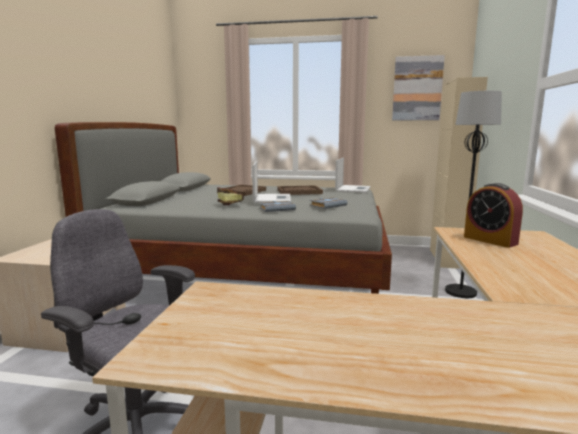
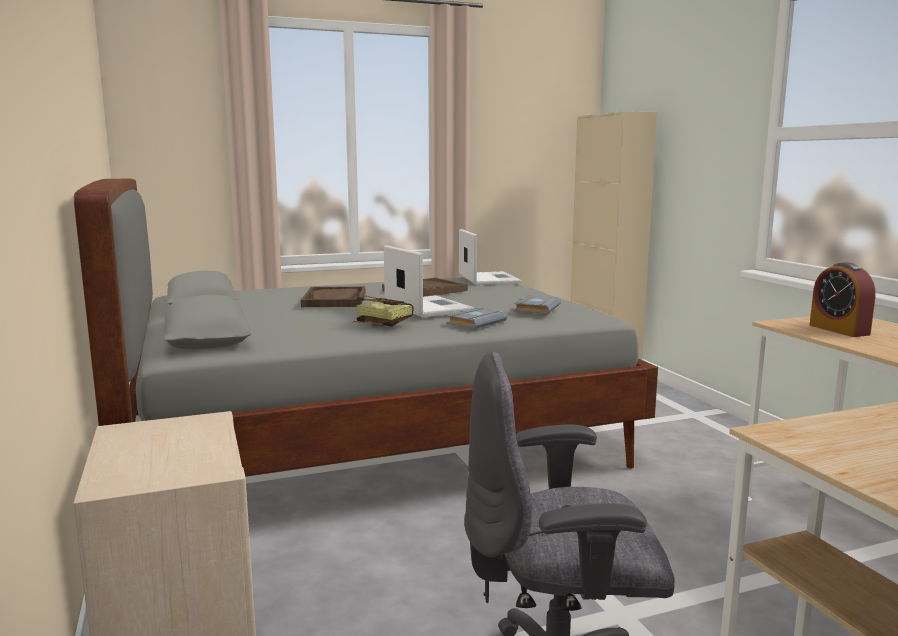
camera: 30 degrees left, 0 degrees up
picture [392,55,445,120] -> none
black floor lamp [445,91,502,298] -> none
alarm clock [464,183,523,248] -> alarm clock turned 45 degrees clockwise [810,262,876,337]

